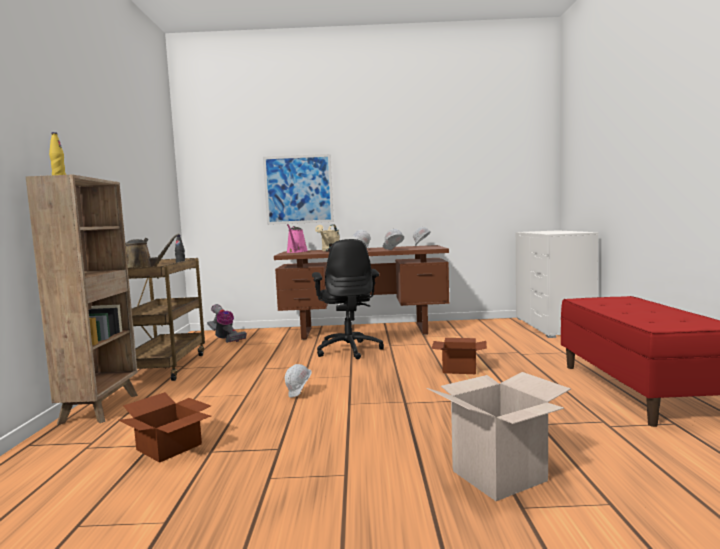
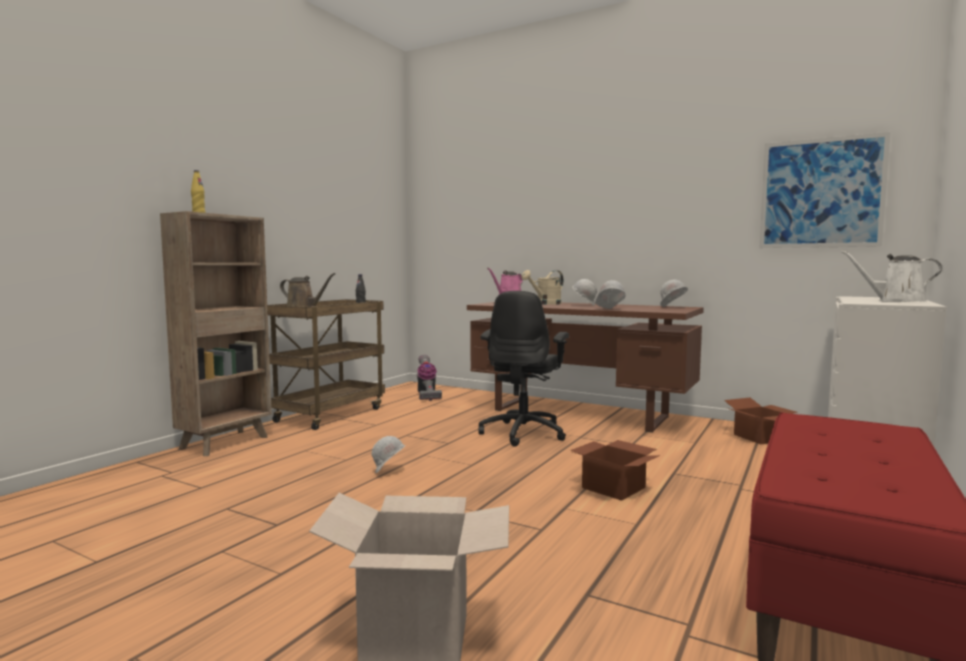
camera: 30 degrees right, 0 degrees up
cardboard box [119,392,211,463] -> cardboard box moved to [724,398,797,444]
picture [263,154,334,225] -> picture moved to [760,132,891,248]
none -> white watering can [840,250,942,302]

